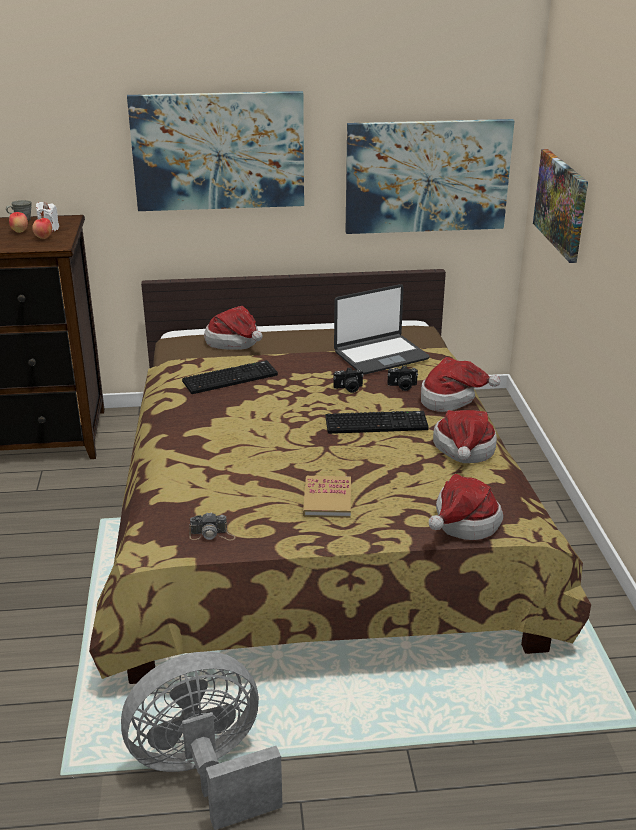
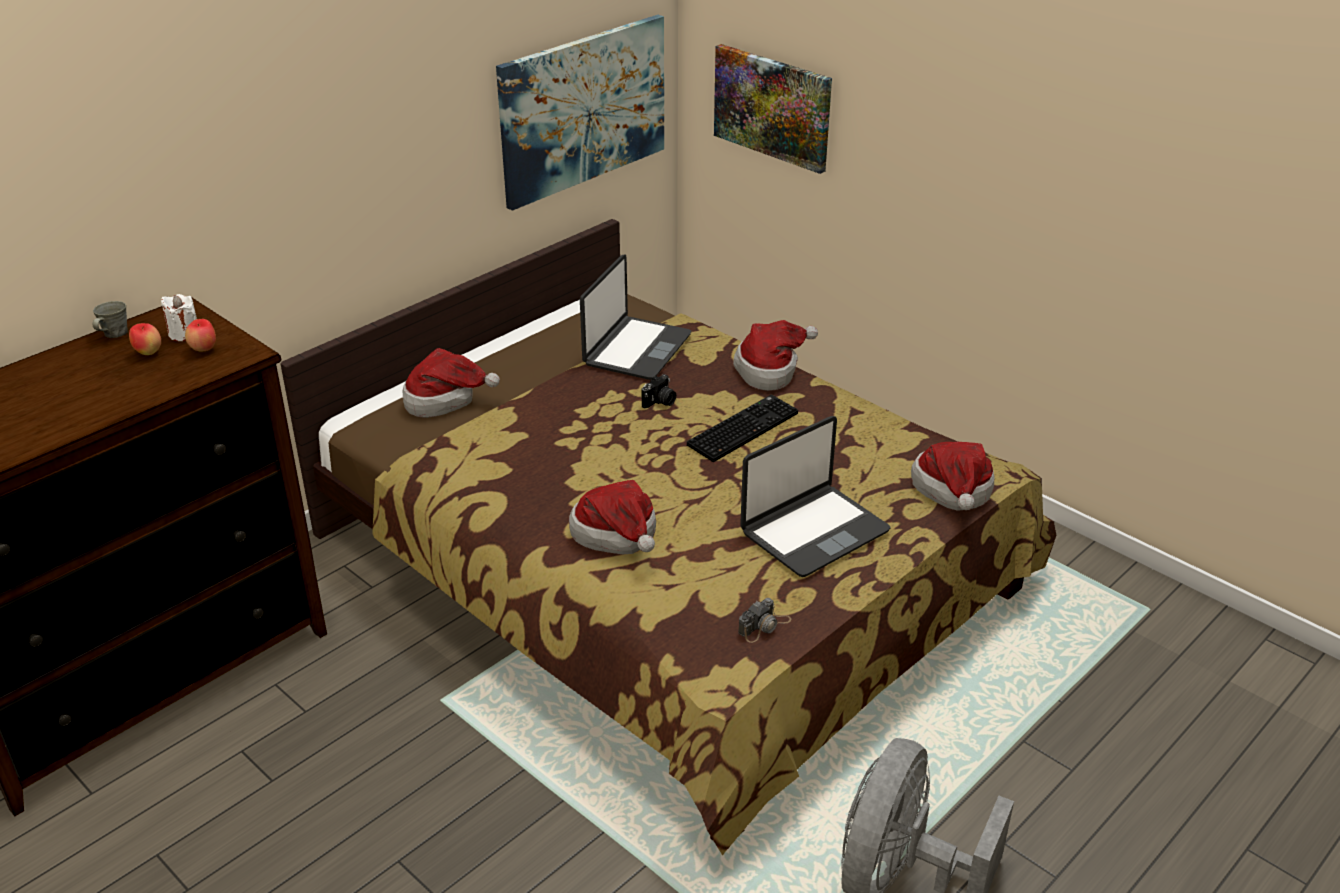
camera: 40 degrees left, 5 degrees up
picture [127,91,304,211] -> none
keyboard [182,360,278,394] -> none
book [303,476,351,518] -> laptop [740,416,891,577]
camera [388,366,418,391] -> none
hat [433,410,497,463] -> hat moved to [569,480,656,554]

